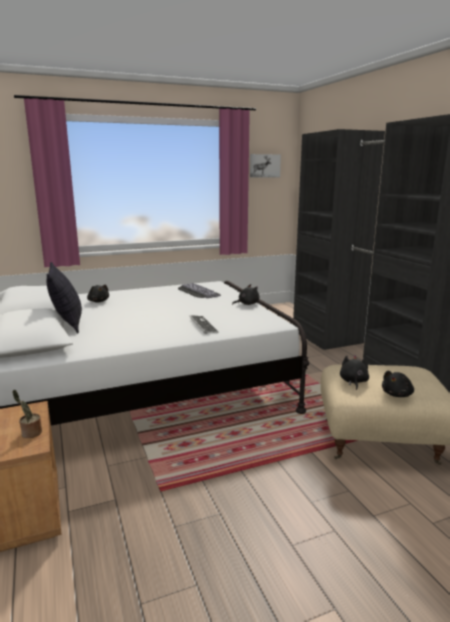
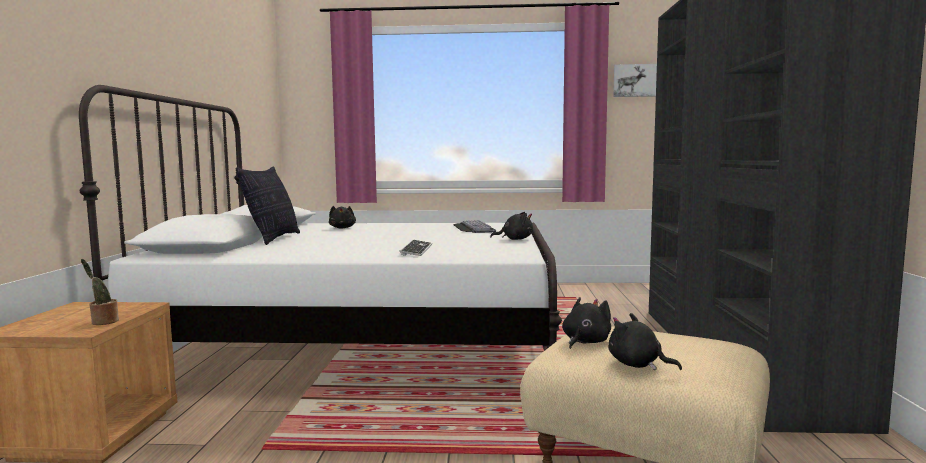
camera: 25 degrees right, 10 degrees down
black plush toy [382,371,414,397] -> black plush toy turned 60 degrees clockwise [608,313,682,370]

